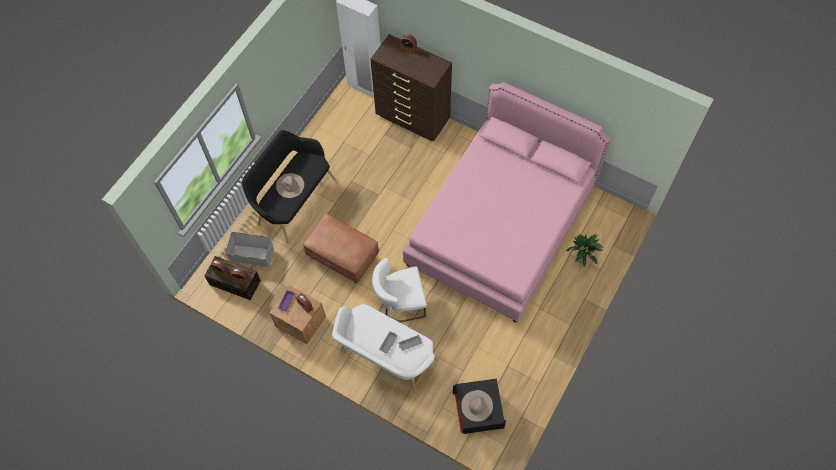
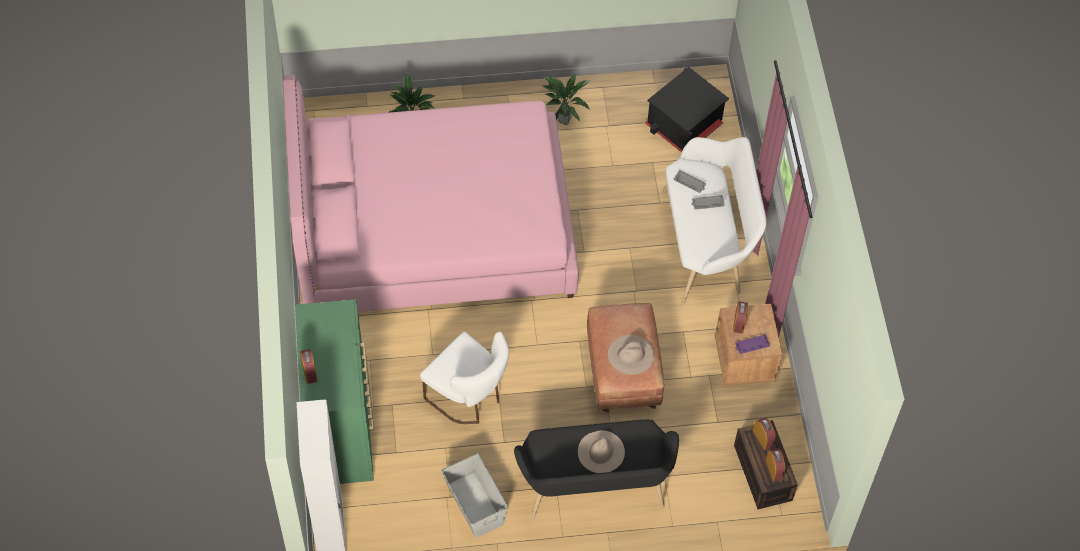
camera: 130 degrees left, 5 degrees down
grey storage box [225,232,274,267] -> grey storage box moved to [442,453,508,538]
brown dresser [370,34,452,142] -> green dresser [295,299,374,484]
white chair [372,258,427,322] -> white chair moved to [420,332,509,424]
beige hat [461,390,493,422] -> beige hat moved to [608,335,654,375]
none -> potted plant [541,74,591,125]

